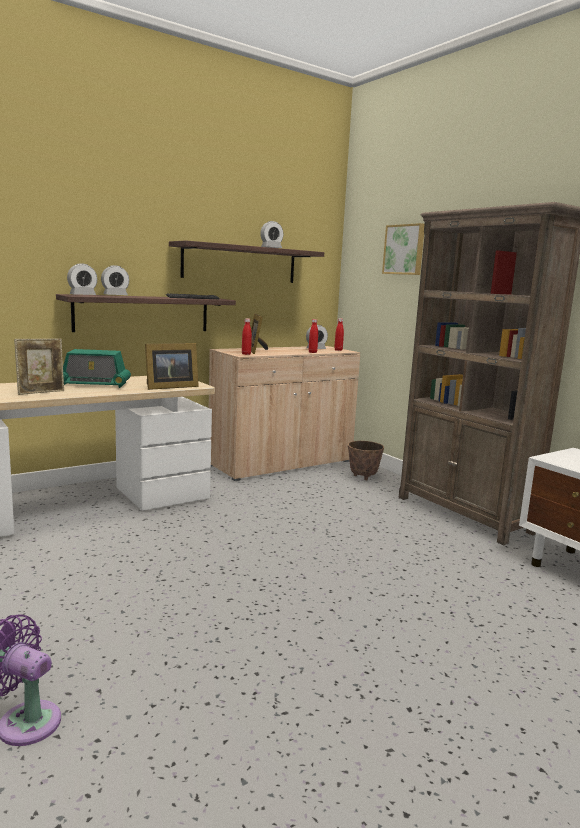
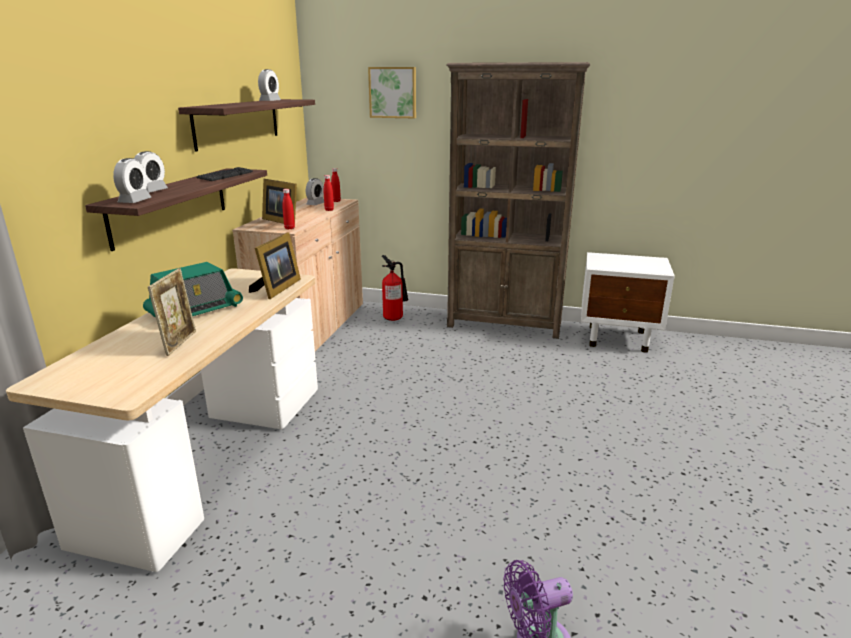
camera: 40 degrees left, 10 degrees up
planter [348,441,384,480] -> fire extinguisher [382,255,408,321]

